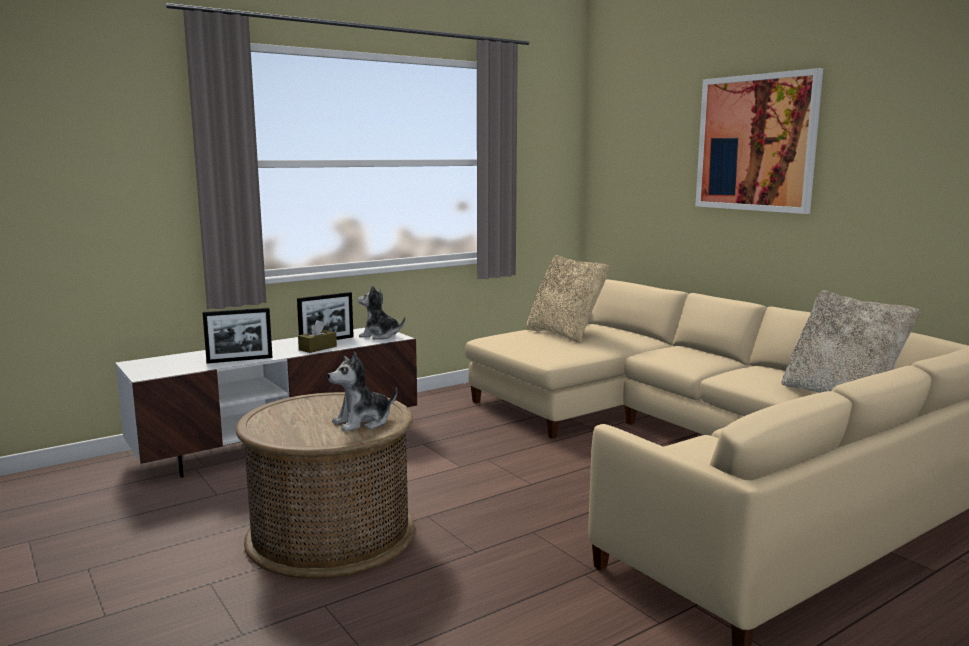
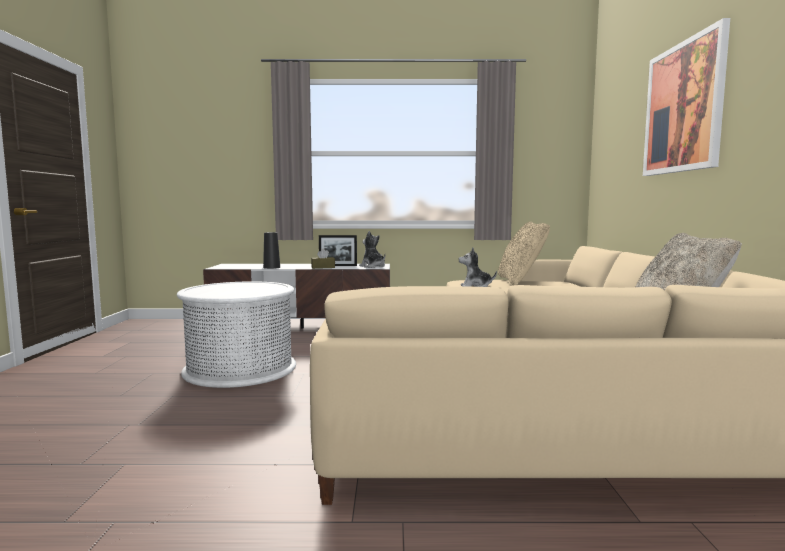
camera: 35 degrees right, 5 degrees down
picture frame [203,308,273,364] -> black vase [263,232,280,269]
brown coffee table [236,392,415,579] -> white coffee table [177,281,296,388]
plush toy [328,352,397,432] -> plush toy moved to [458,248,497,287]

